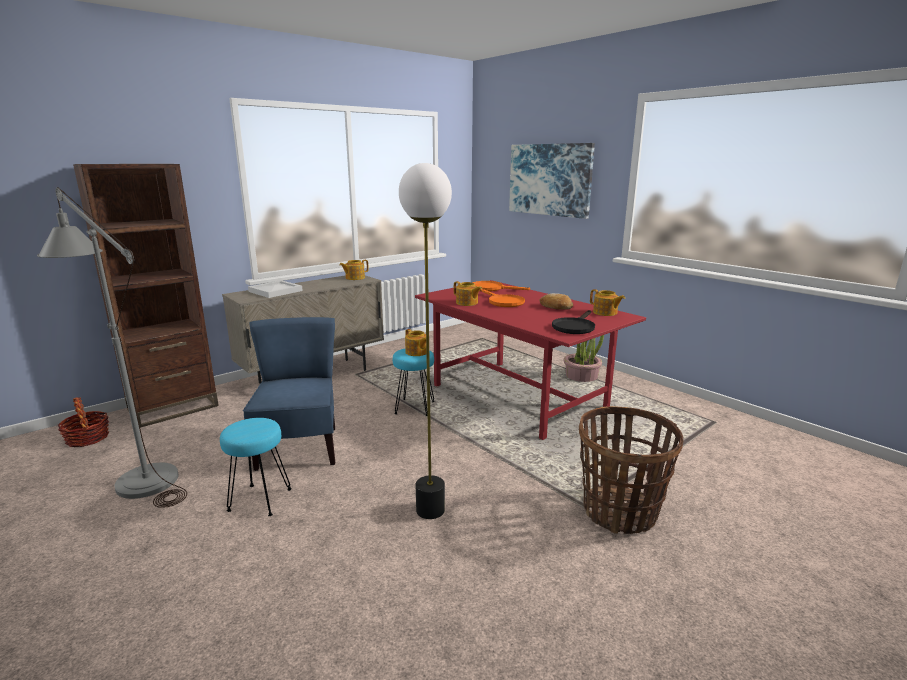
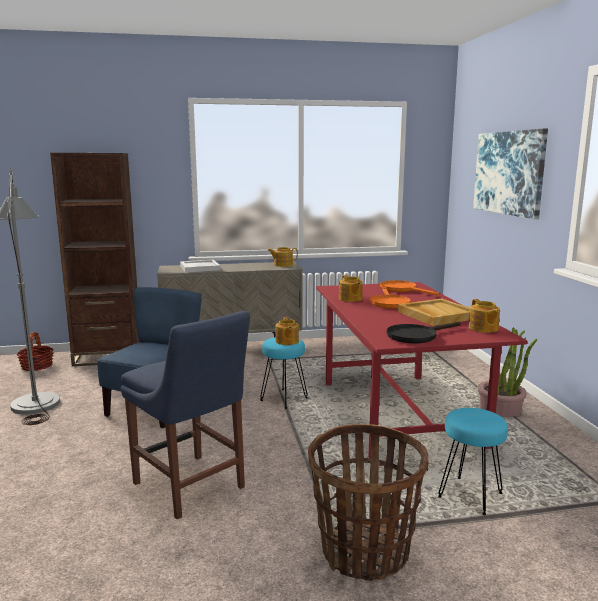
camera: 30 degrees right, 5 degrees down
turquoise stool [220,418,292,516] -> turquoise stool moved to [438,408,508,515]
floor lamp [399,163,452,519] -> blue chair [121,311,250,519]
bread [539,293,573,310] -> beige tray [397,298,470,326]

